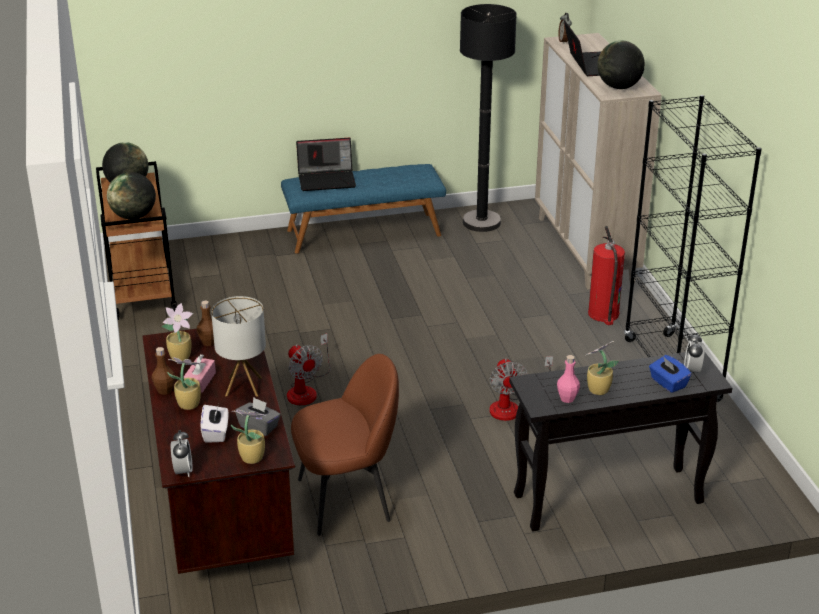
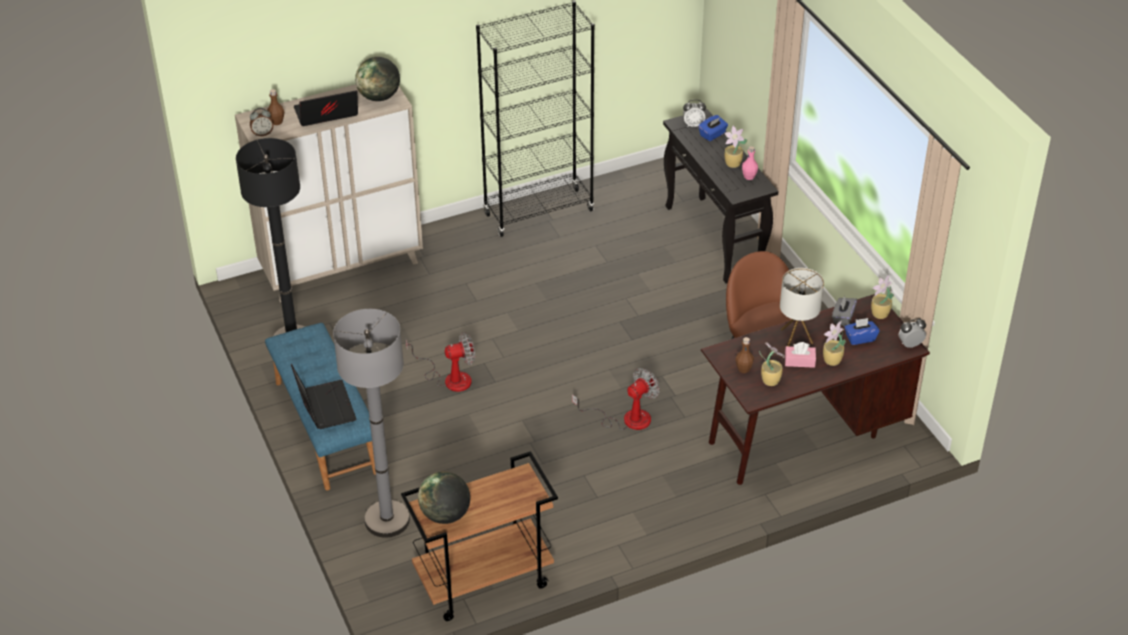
camera: 100 degrees left, 10 degrees up
globe [107,172,156,220] -> none
brown bottle [152,347,175,395] -> brown bottle moved to [267,89,284,125]
white tissue box [200,404,228,443] -> blue tissue box [844,318,880,345]
fan [489,356,553,421] -> fan moved to [406,332,475,392]
fire extinguisher [588,226,625,325] -> none
none -> grey floor lamp [333,309,410,538]

